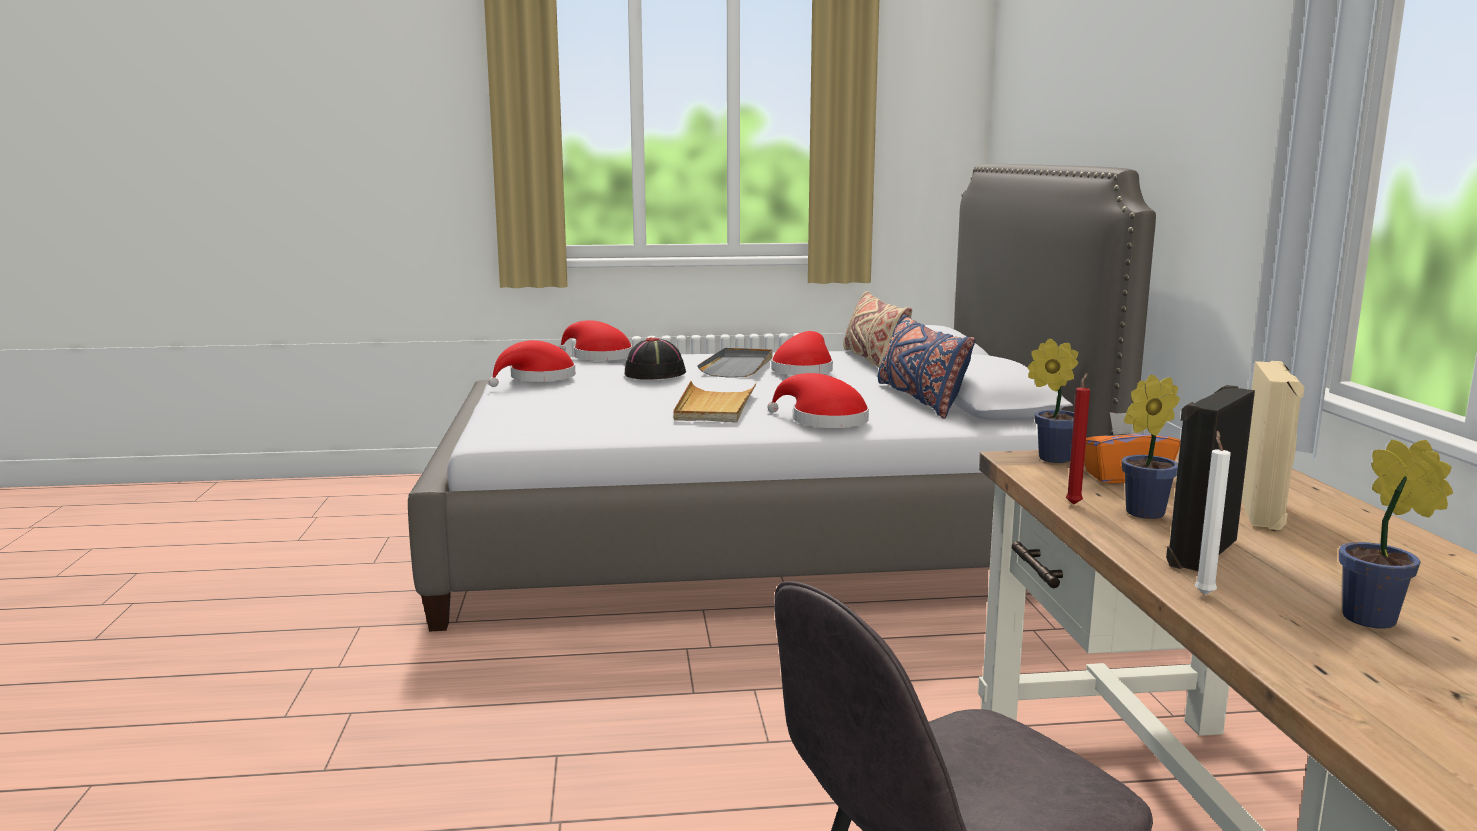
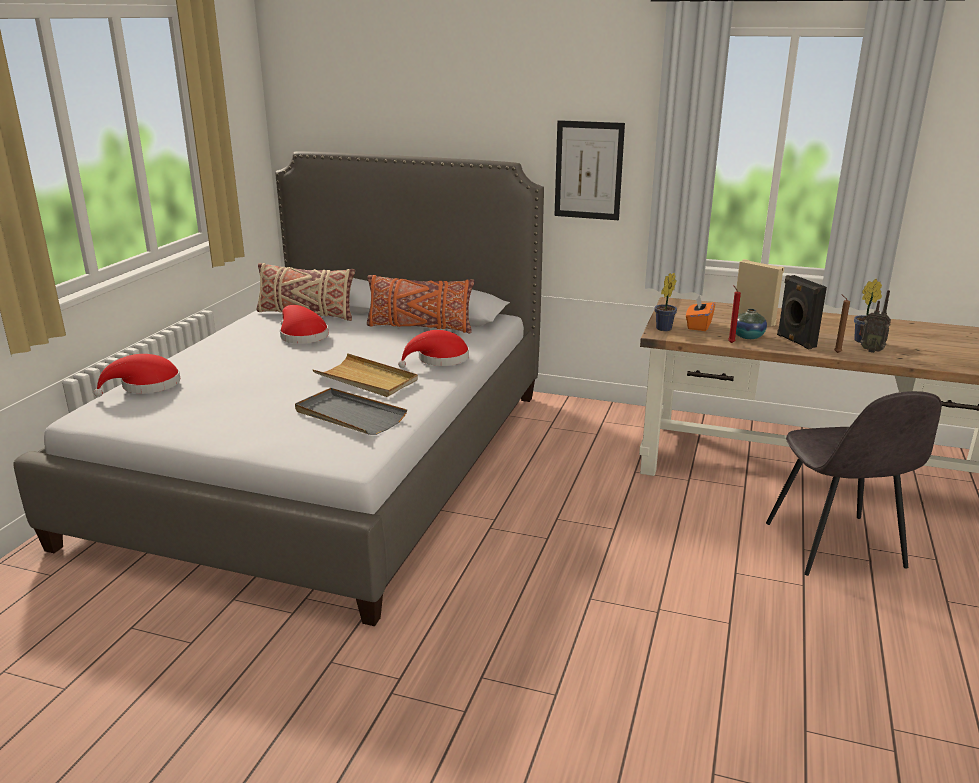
camera: 65 degrees left, 10 degrees up
red hat [488,340,575,387] -> none
black hat [625,337,686,380] -> none
grey tray [697,348,773,377] -> grey tray moved to [295,388,407,435]
blue pillow [878,315,975,419] -> orange pillow [367,275,474,333]
potted plant [1121,374,1180,519] -> vase [736,309,767,339]
white candle [1195,431,1231,595] -> brown candle [834,294,850,353]
none -> picture [554,120,625,220]
none -> radio [859,290,891,353]

